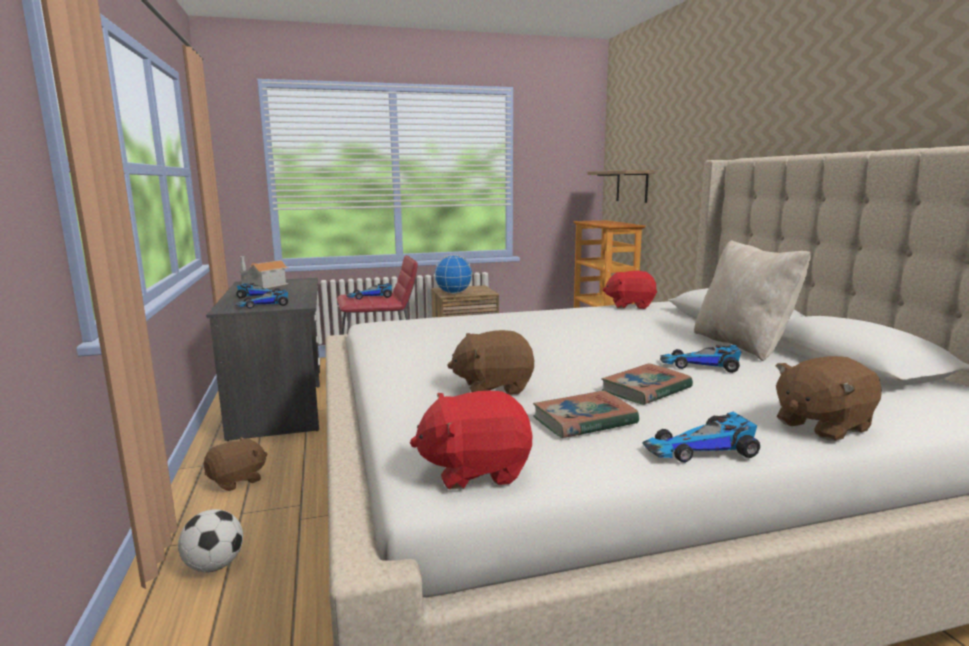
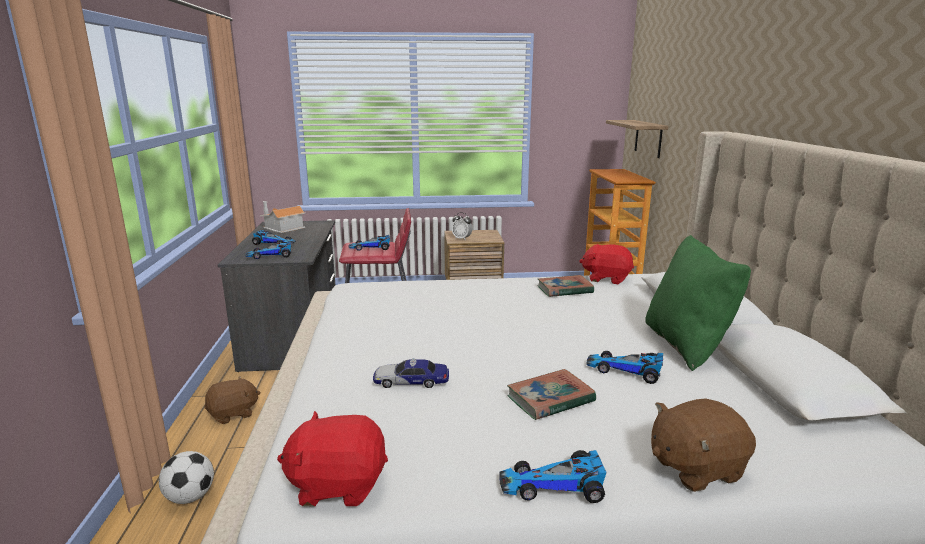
camera: 10 degrees right, 5 degrees up
globe [434,255,473,294] -> alarm clock [452,212,472,241]
brown plush toy [447,330,534,395] -> toy car [373,359,449,388]
book [533,390,639,438] -> book moved to [537,275,594,297]
beige pillow [694,240,811,362] -> green pillow [645,235,751,371]

